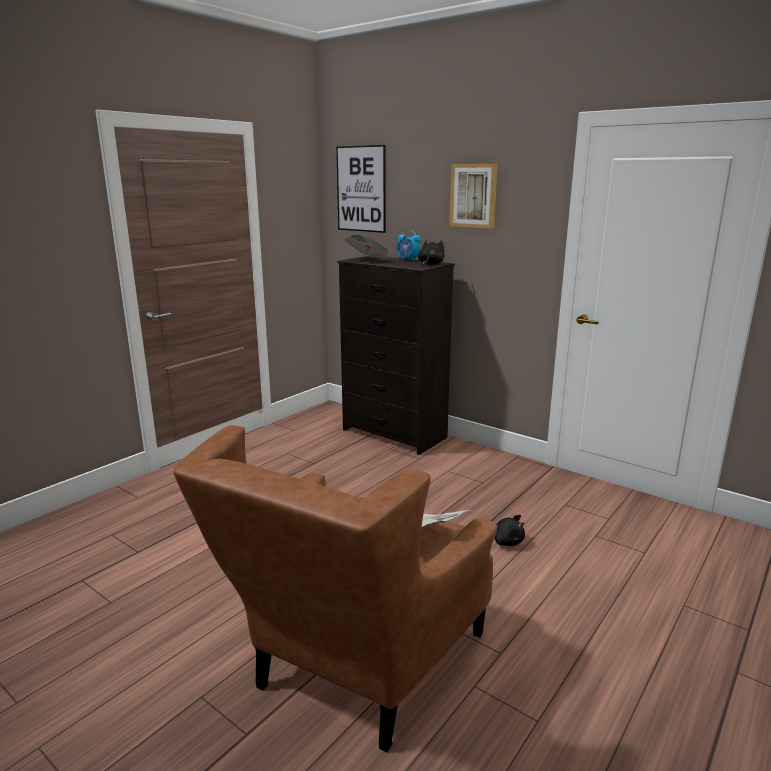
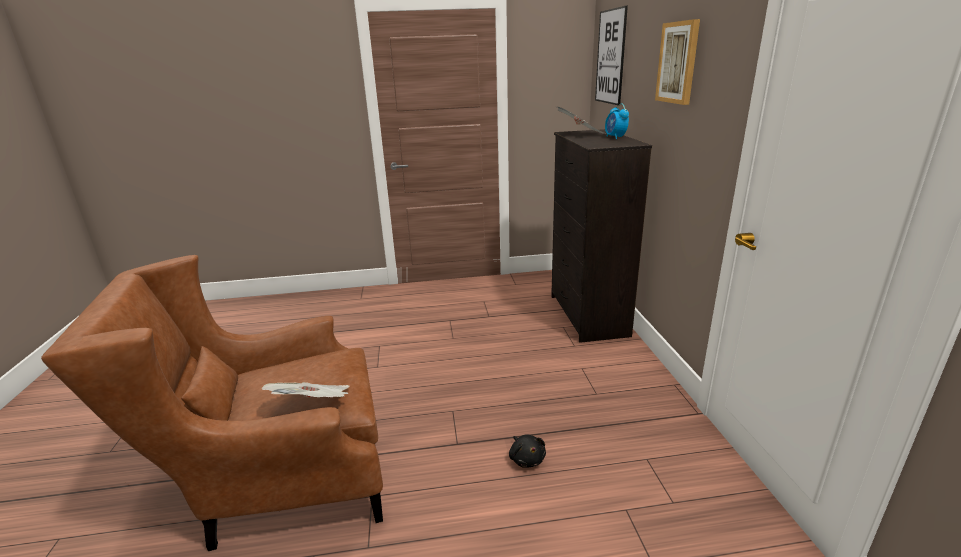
camera: 45 degrees right, 5 degrees up
black plush toy [418,240,444,265] -> none

